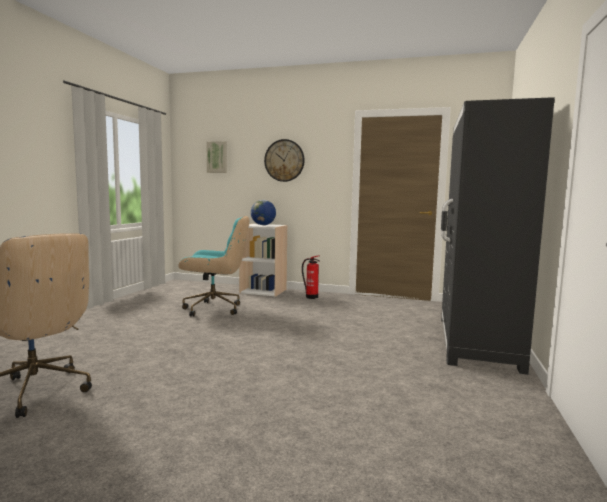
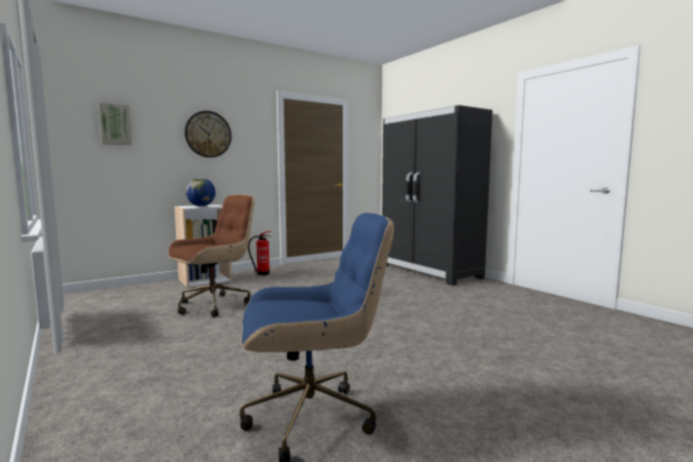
camera: 50 degrees left, 0 degrees up
turquoise office chair [178,216,249,317] -> brown office chair [168,195,255,317]

